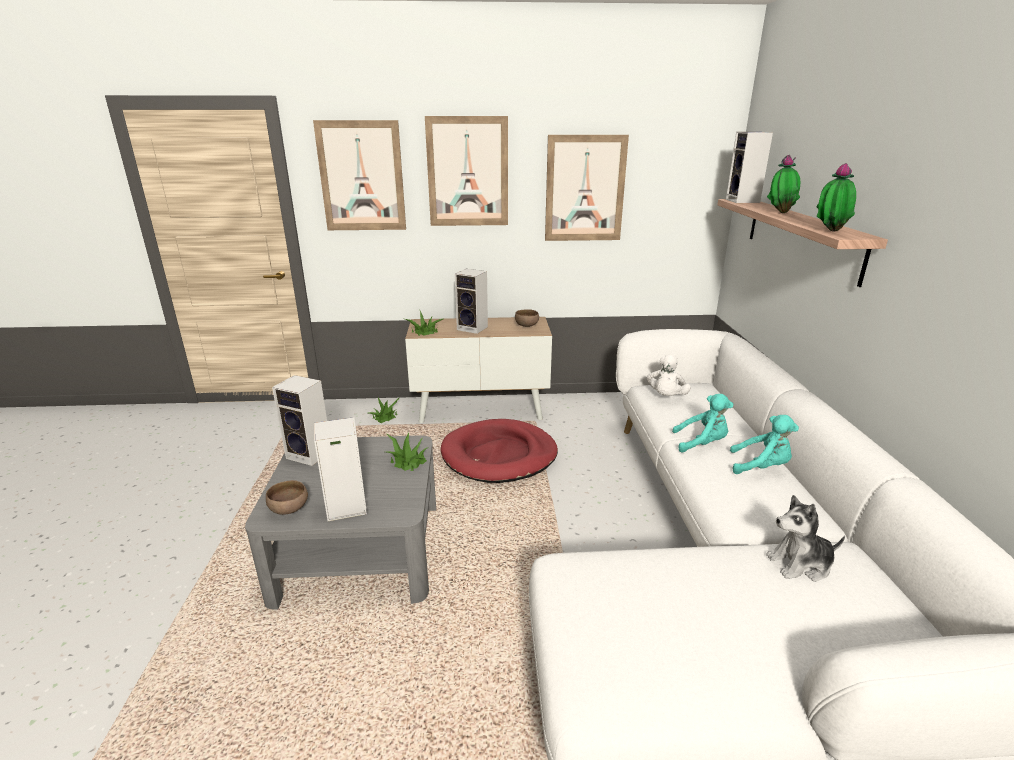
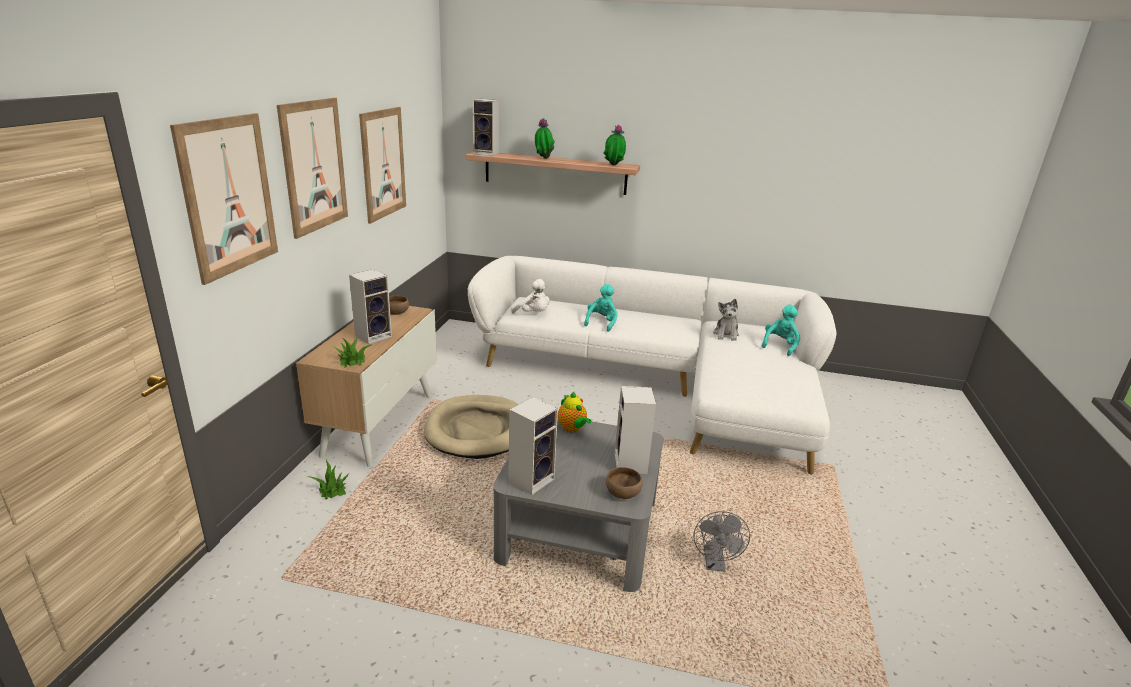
camera: 75 degrees left, 0 degrees up
potted plant [386,432,428,471] -> teapot [558,392,591,432]
red dog bed [440,419,558,483] -> beige dog bed [424,395,518,459]
turquoise plush toy [730,415,799,474] -> turquoise plush toy moved to [762,305,800,356]
none -> grey fan [694,511,750,572]

